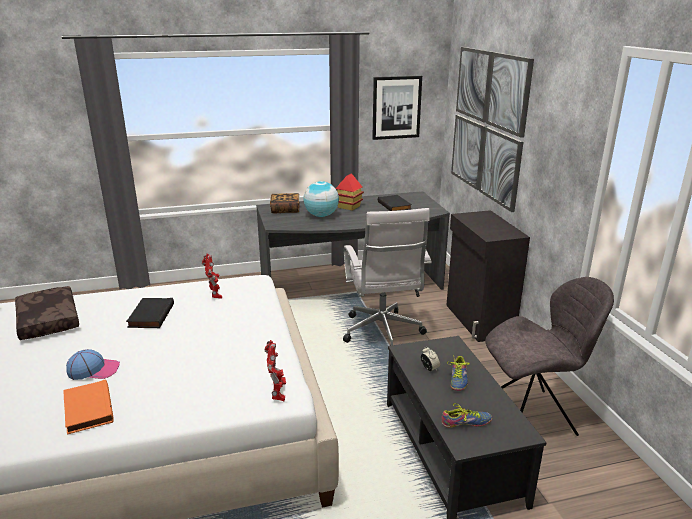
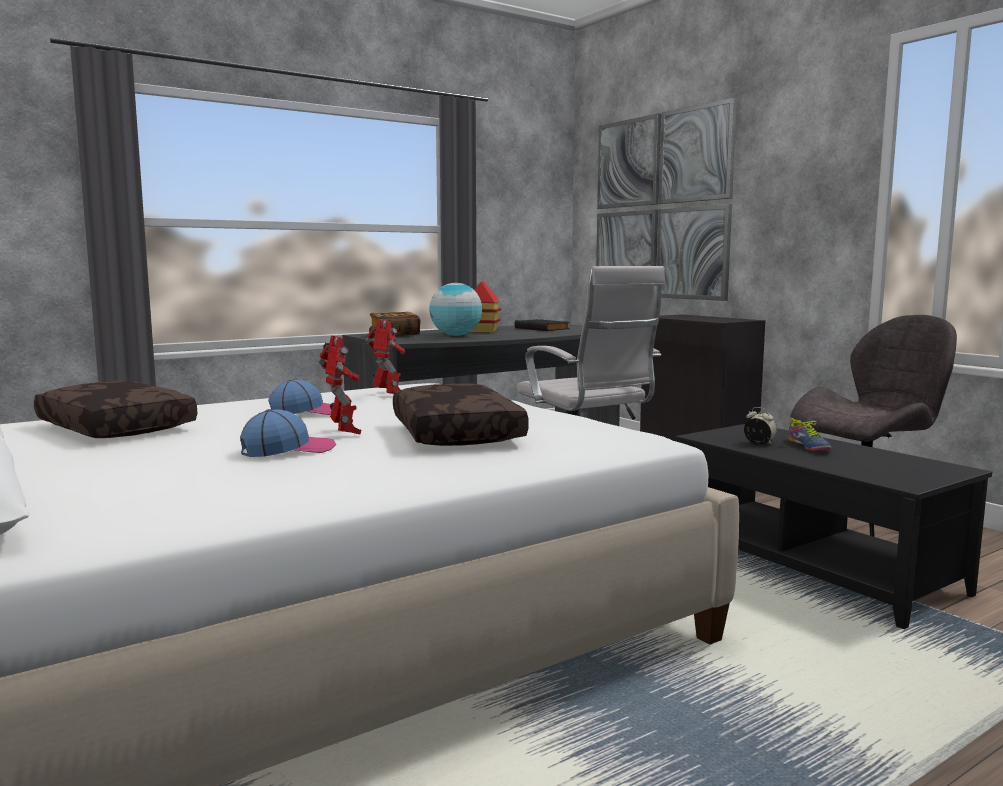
camera: 20 degrees left, 15 degrees down
orange book [63,379,114,435] -> none
black book [126,298,174,328] -> cap [268,379,331,415]
toy robot [264,340,286,401] -> toy robot moved to [318,335,361,434]
picture [372,76,422,140] -> none
shoe [442,403,492,428] -> none
none -> brown pillow [393,383,529,446]

